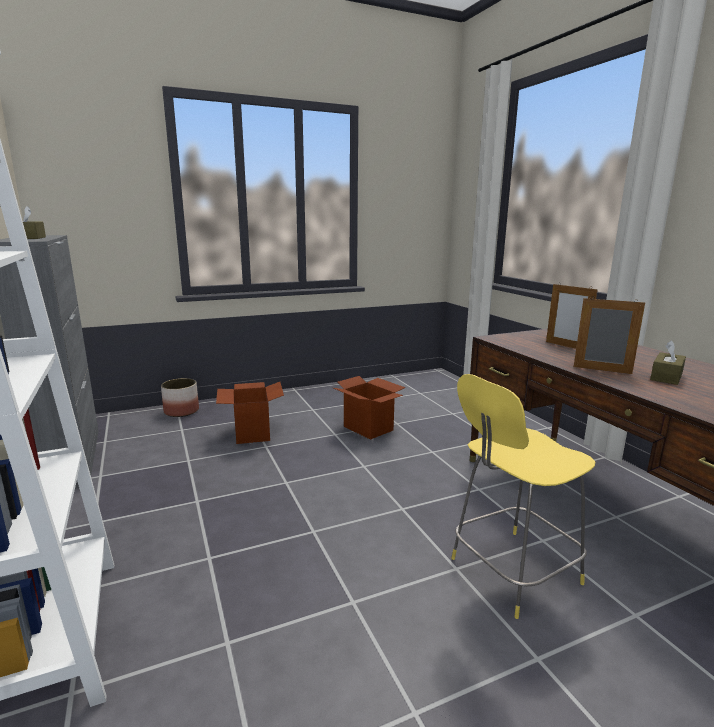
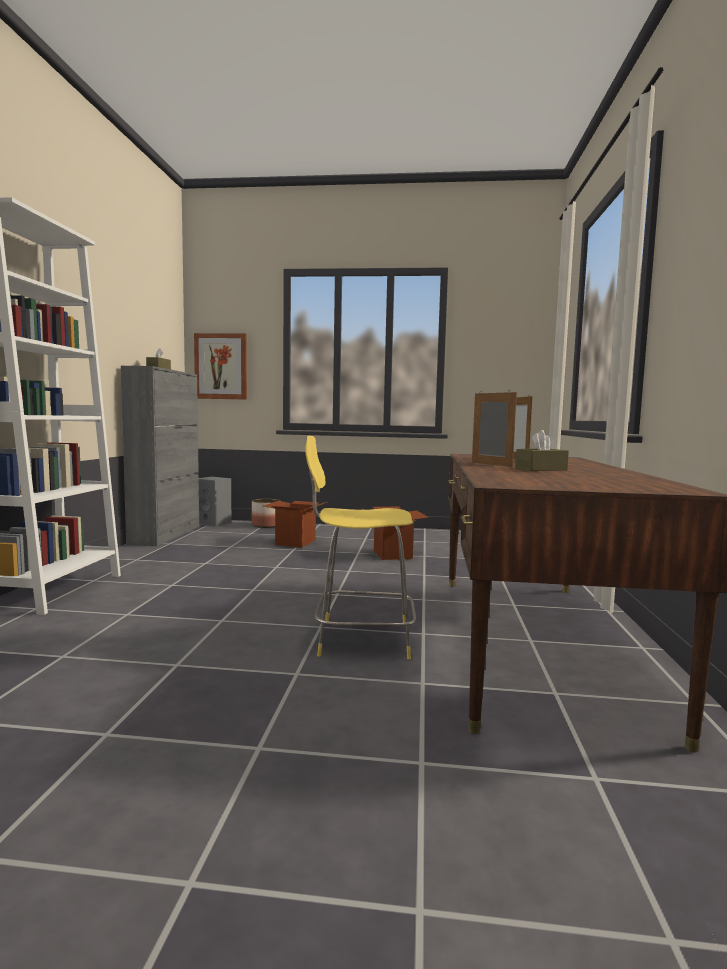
camera: 30 degrees right, 10 degrees down
none -> picture [194,333,247,400]
none -> grey speaker [199,477,231,527]

